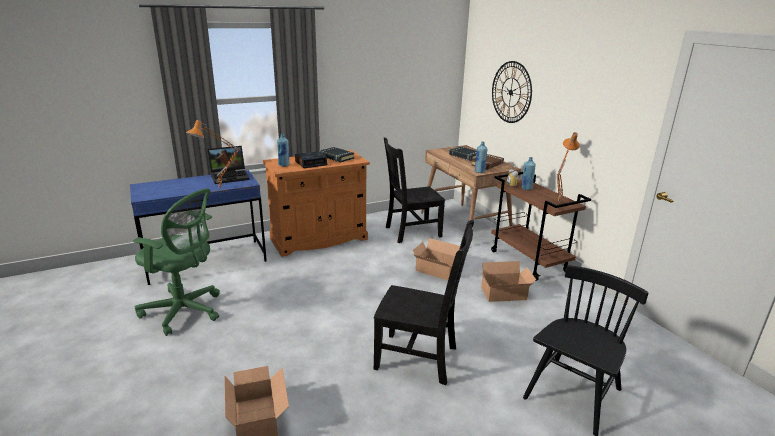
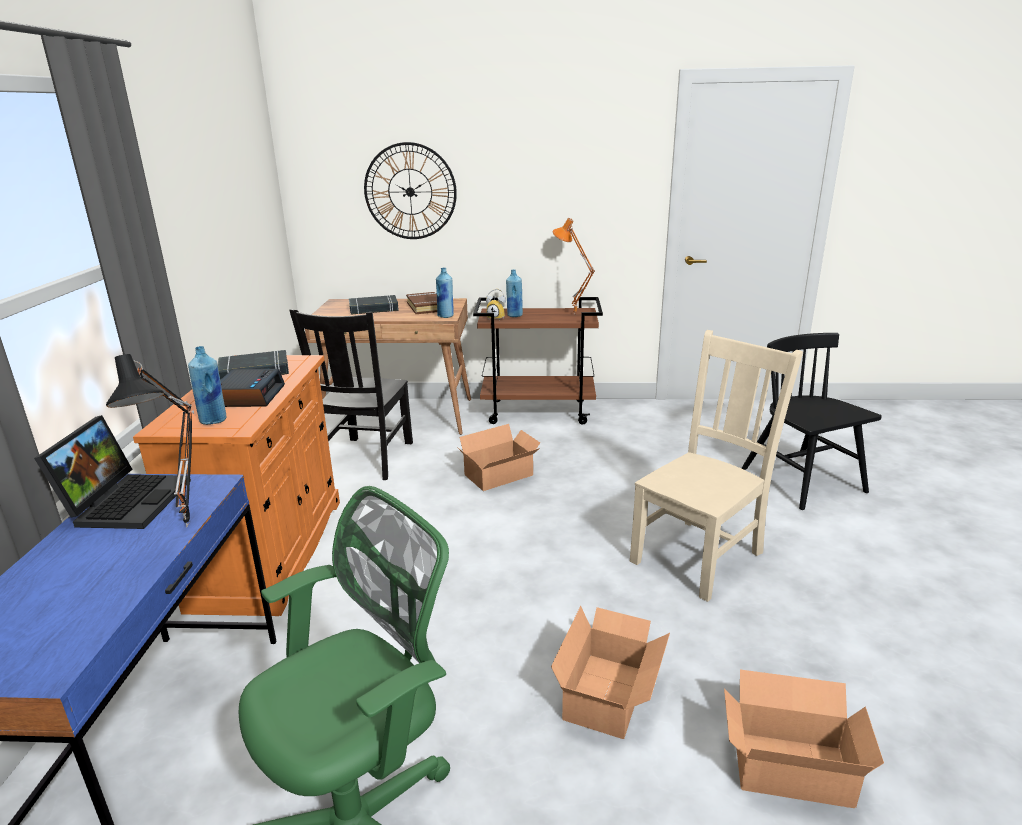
camera: 60 degrees left, 0 degrees up
orange table lamp [186,120,240,189] -> black table lamp [106,354,194,527]
black chair [374,220,474,385] -> beige chair [630,330,803,602]
cardboard box [479,261,536,302] -> cardboard box moved to [551,606,670,739]

